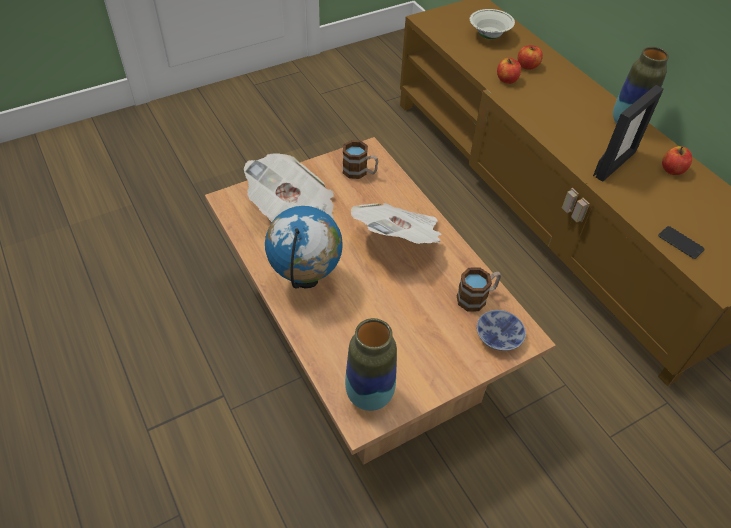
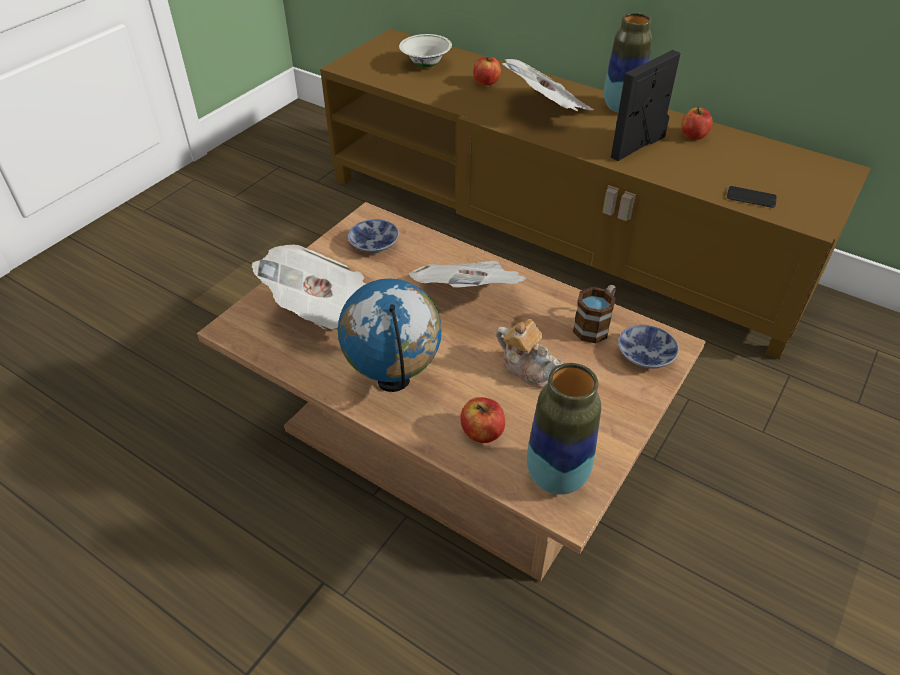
camera: 25 degrees left, 5 degrees down
mug [343,140,378,179] -> bowl [348,219,399,253]
apple [497,58,521,84] -> apple moved to [461,397,505,443]
picture frame [593,85,664,182] -> picture frame turned 150 degrees counterclockwise [611,50,681,161]
none -> teapot [496,319,562,388]
none -> newspaper [502,59,594,111]

